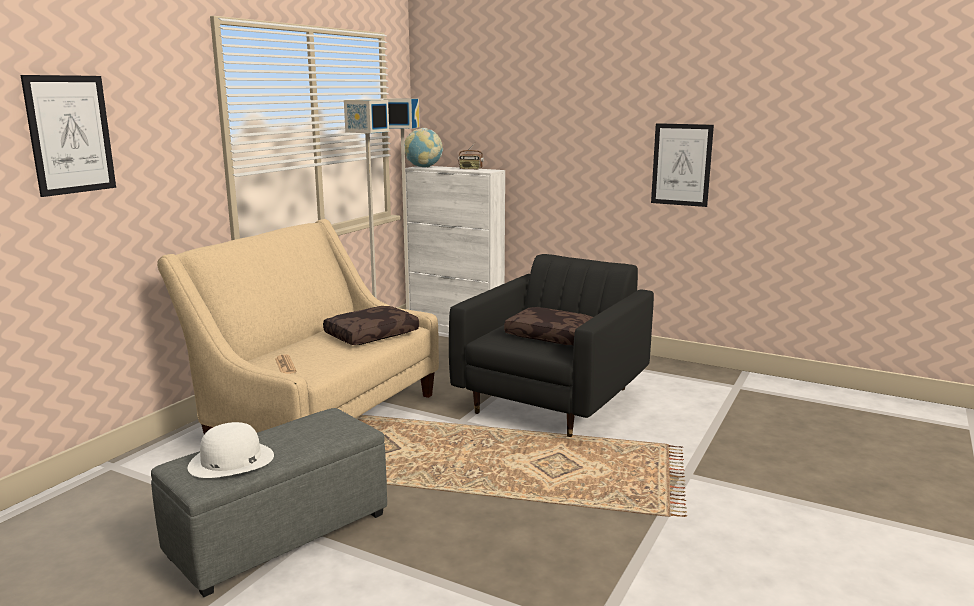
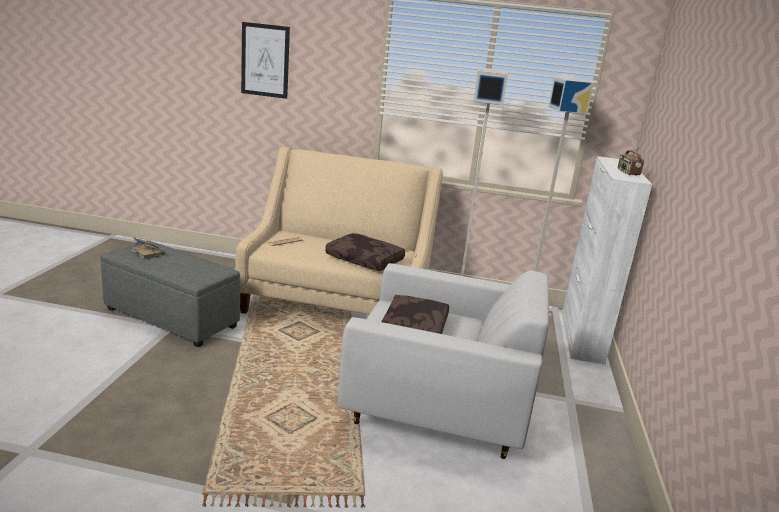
camera: 70 degrees right, 5 degrees up
white hat [188,422,274,478] -> book [131,237,164,260]
globe [405,128,443,167] -> none
black armchair [449,254,654,437] -> white armchair [338,263,549,459]
picture [651,123,714,207] -> none

